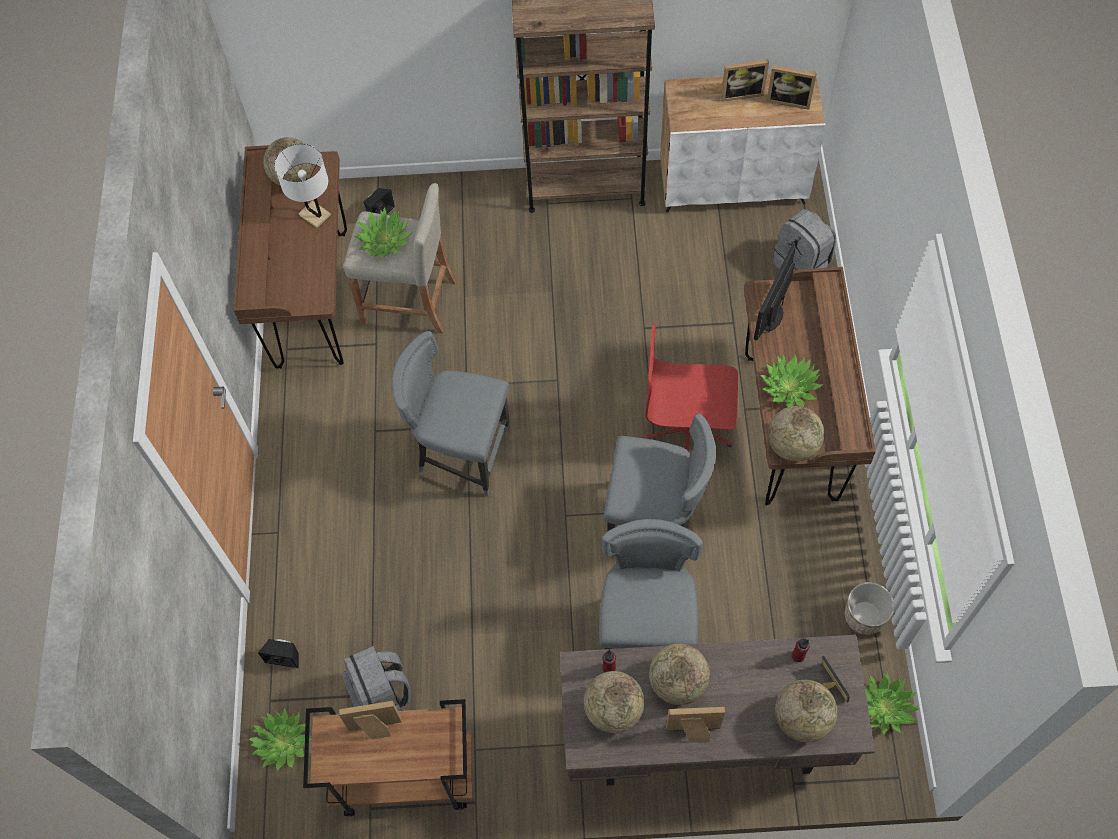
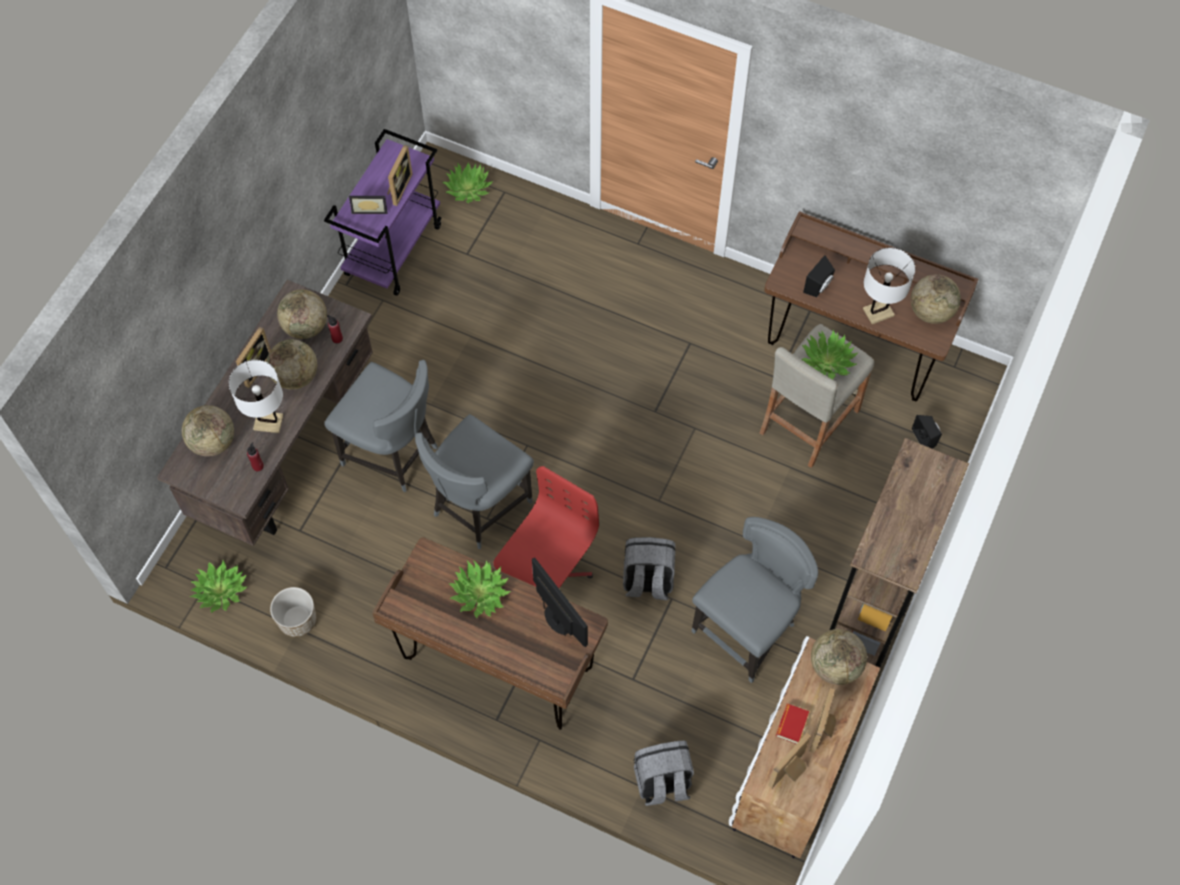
camera: 115 degrees right, 0 degrees up
black speaker [258,639,299,669] -> black speaker moved to [803,255,835,297]
brown cart [303,699,473,816] -> purple cart [324,129,442,296]
grey backpack [342,646,411,711] -> grey backpack moved to [623,537,675,600]
grey chair [392,331,510,496] -> grey chair moved to [691,517,818,683]
globe [768,406,825,462] -> globe moved to [811,629,867,685]
picture frame [822,656,850,703] -> picture frame moved to [349,196,387,214]
none -> white table lamp [229,360,283,433]
none -> book [776,704,809,744]

